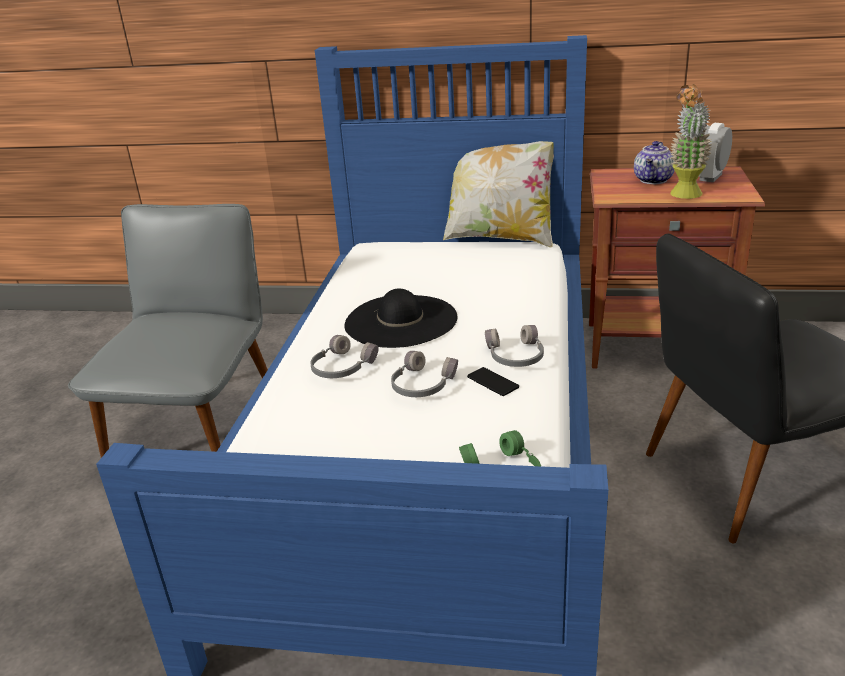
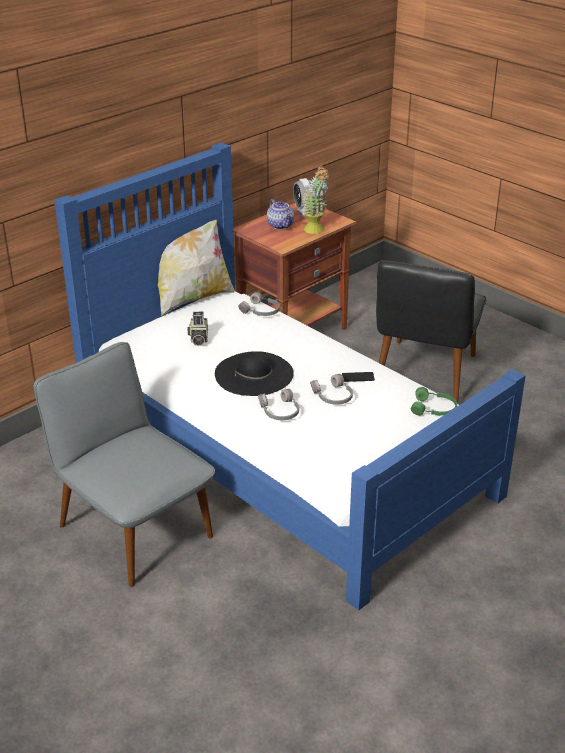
camera: 55 degrees left, 5 degrees up
grey headphones [485,325,544,367] -> grey headphones moved to [238,292,280,316]
none -> camera [188,312,208,346]

